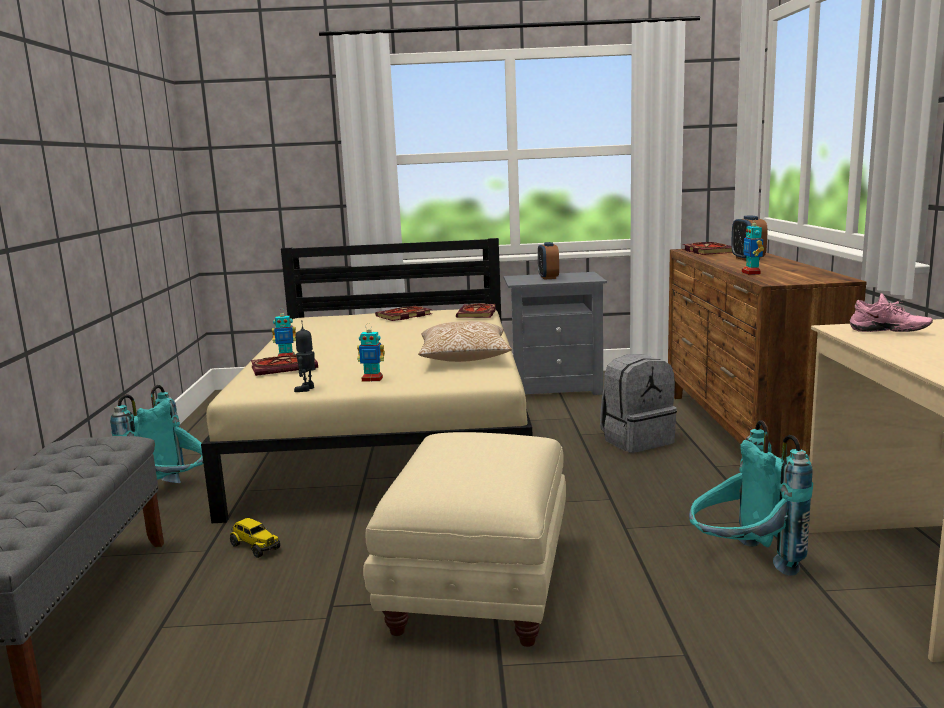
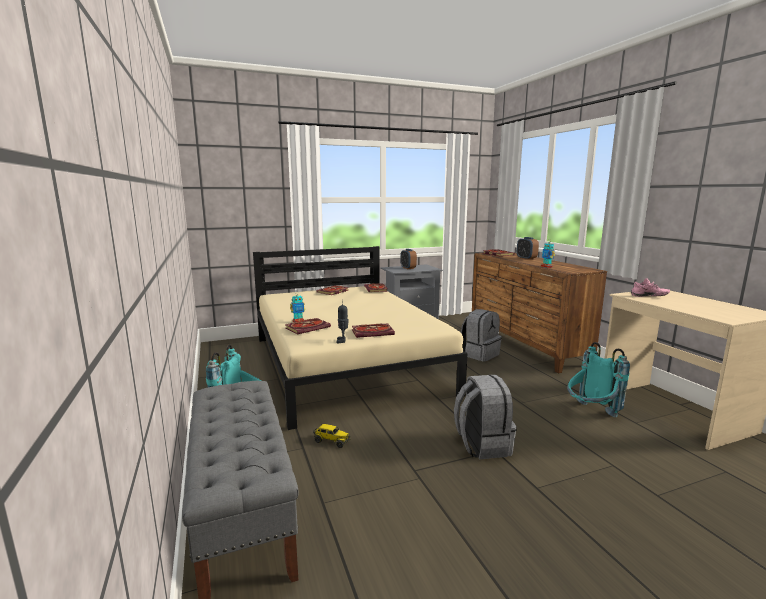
camera: 20 degrees left, 0 degrees up
toy robot [357,324,385,381] -> book [352,323,395,338]
beige ottoman [363,432,566,647] -> grey backpack [454,375,517,459]
pillow [418,321,512,362] -> none

